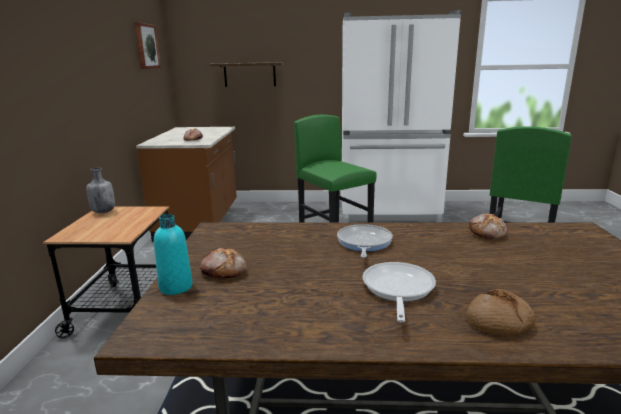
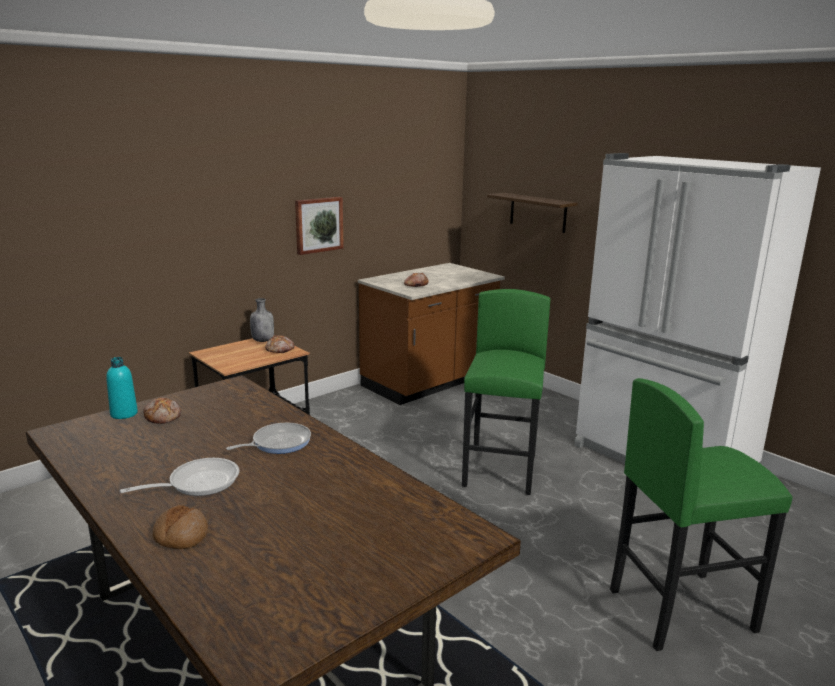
camera: 45 degrees right, 0 degrees up
picture [134,22,161,69] -> picture moved to [295,197,344,255]
bread [469,213,507,239] -> bread moved to [265,335,294,353]

